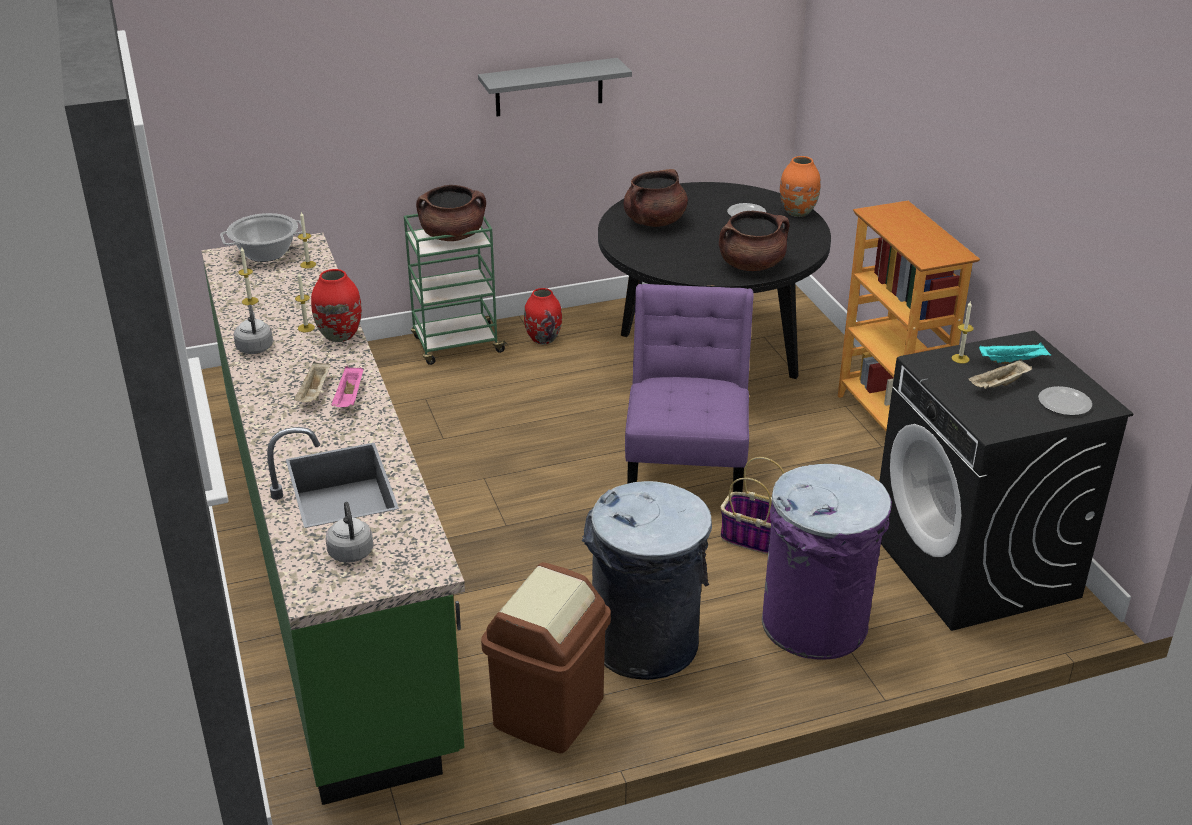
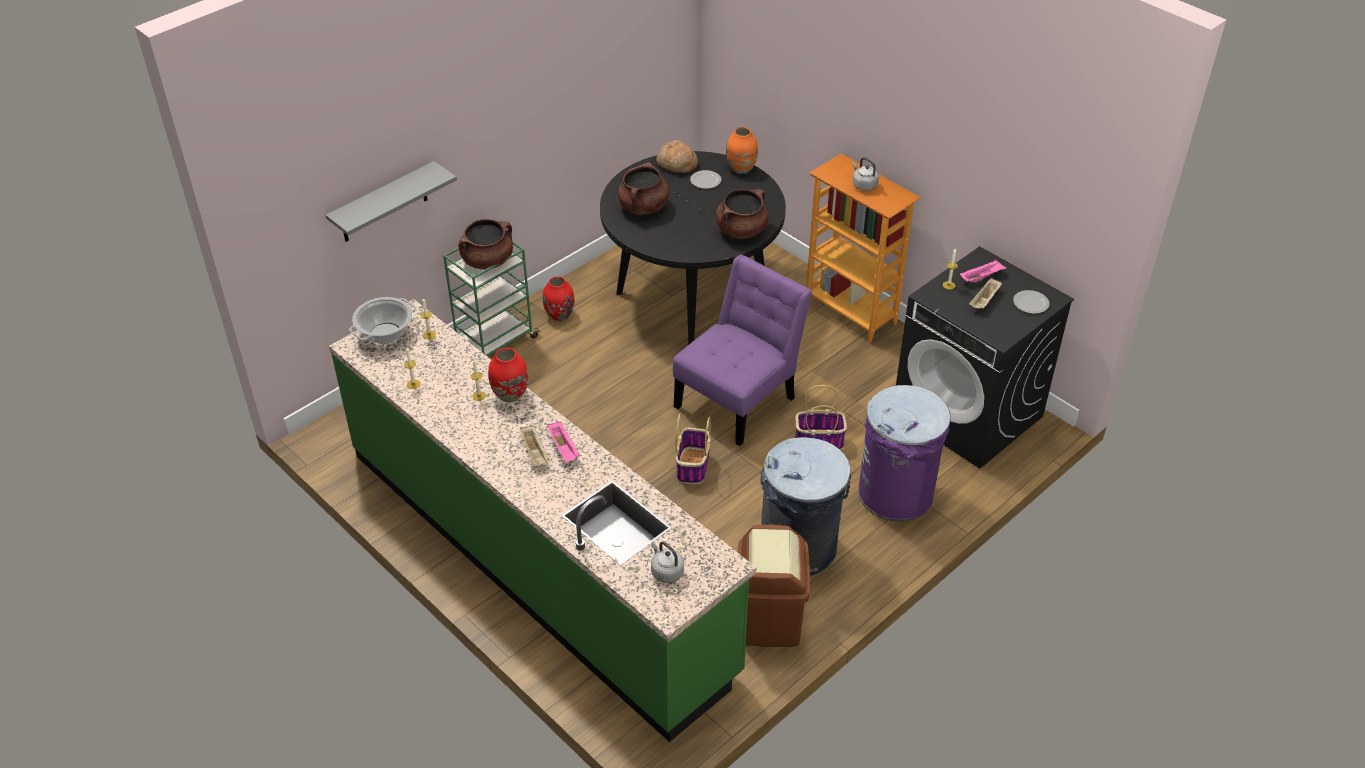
camera: 25 degrees left, 10 degrees up
grey kettle [234,305,273,354] -> grey kettle moved to [852,157,879,191]
grey shelf [478,58,632,116] -> grey shelf moved to [325,161,457,242]
purple chair [625,284,754,492] -> purple chair turned 60 degrees clockwise [673,254,812,446]
turquoise tray [979,342,1051,364] -> pink tray [960,259,1006,282]
none -> bread [656,141,698,173]
none -> basket [676,413,711,484]

